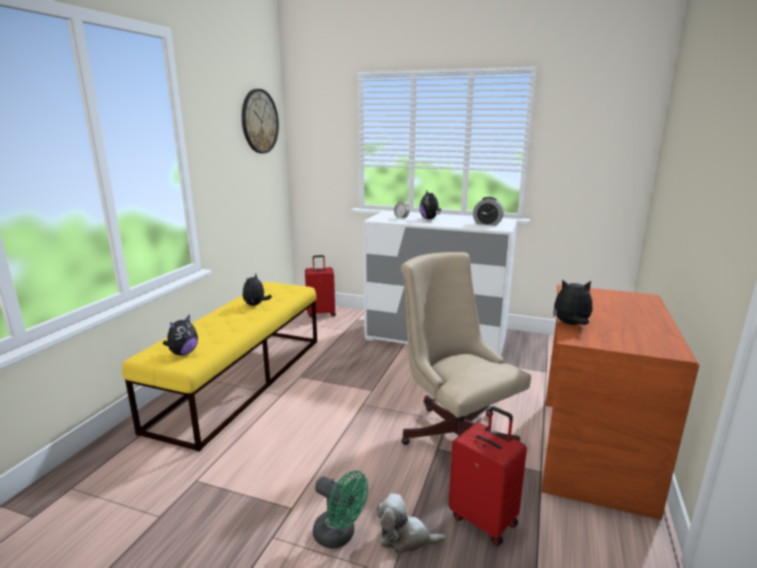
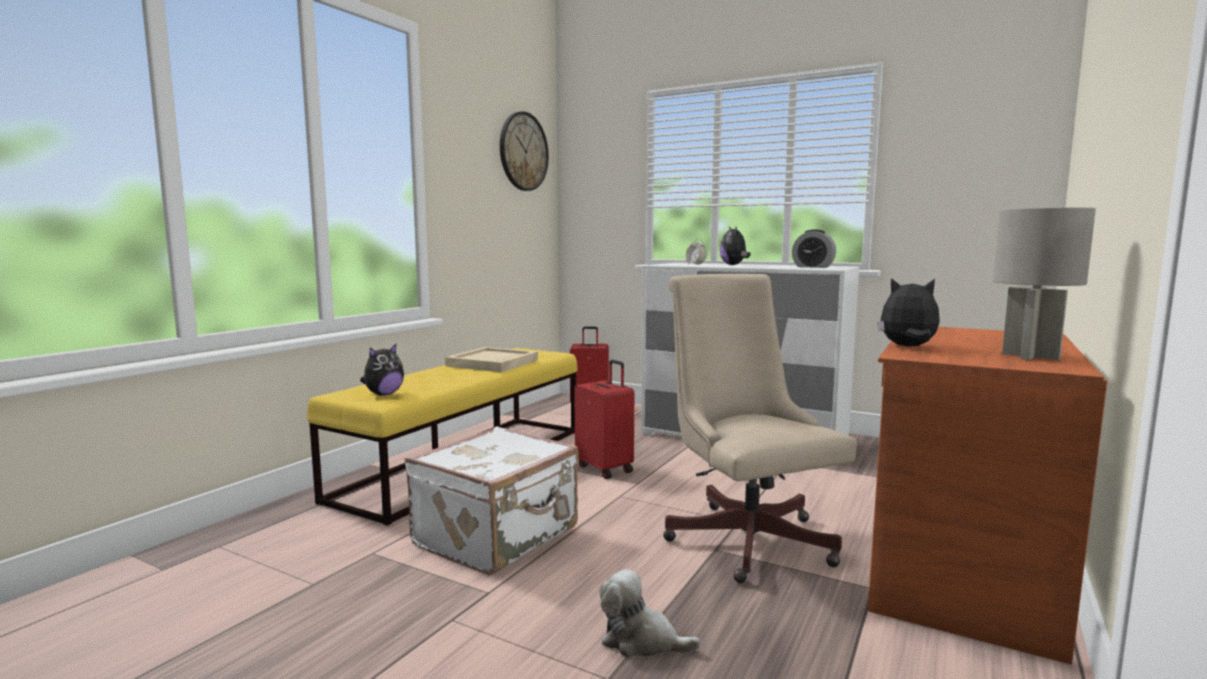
camera: 10 degrees right, 10 degrees down
plush toy [243,274,272,306] -> beige tray [445,347,538,373]
green fan [313,471,368,549] -> none
red suitcase [449,406,527,546] -> red suitcase moved to [574,360,634,479]
none -> white suitcase [405,426,579,575]
none -> grey table lamp [993,207,1096,360]

